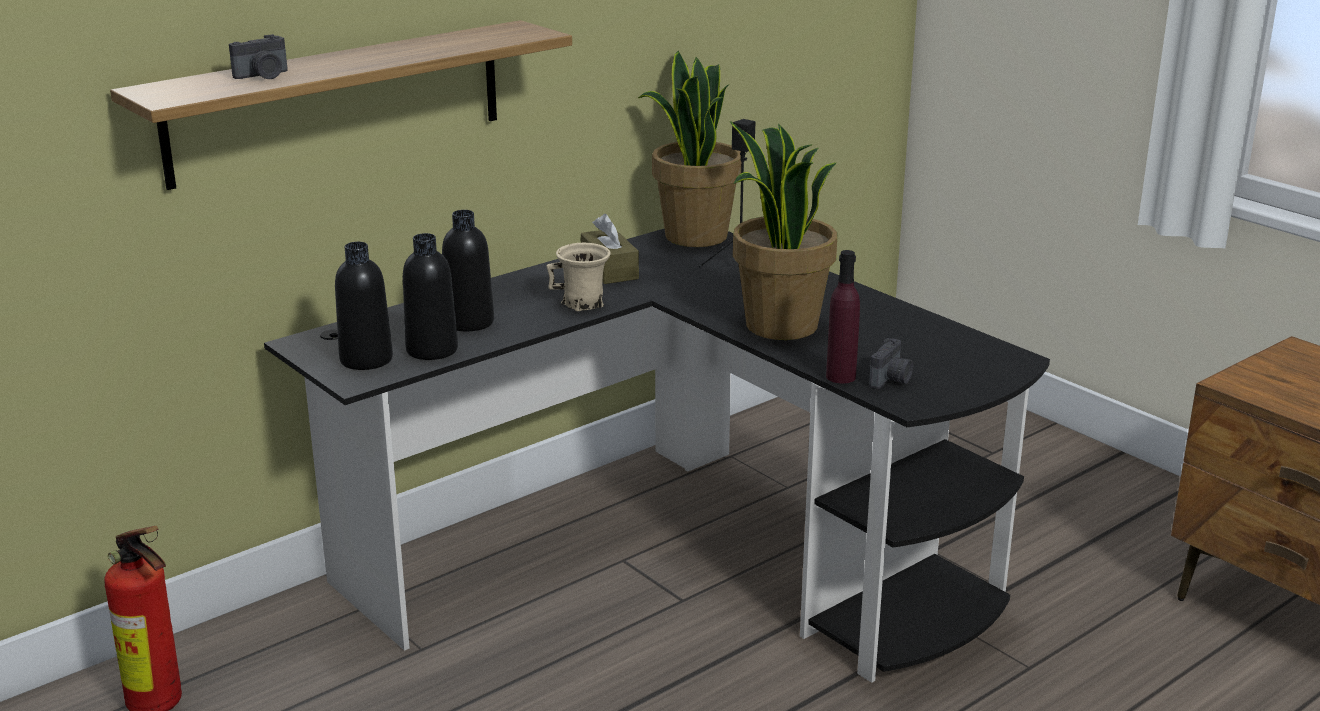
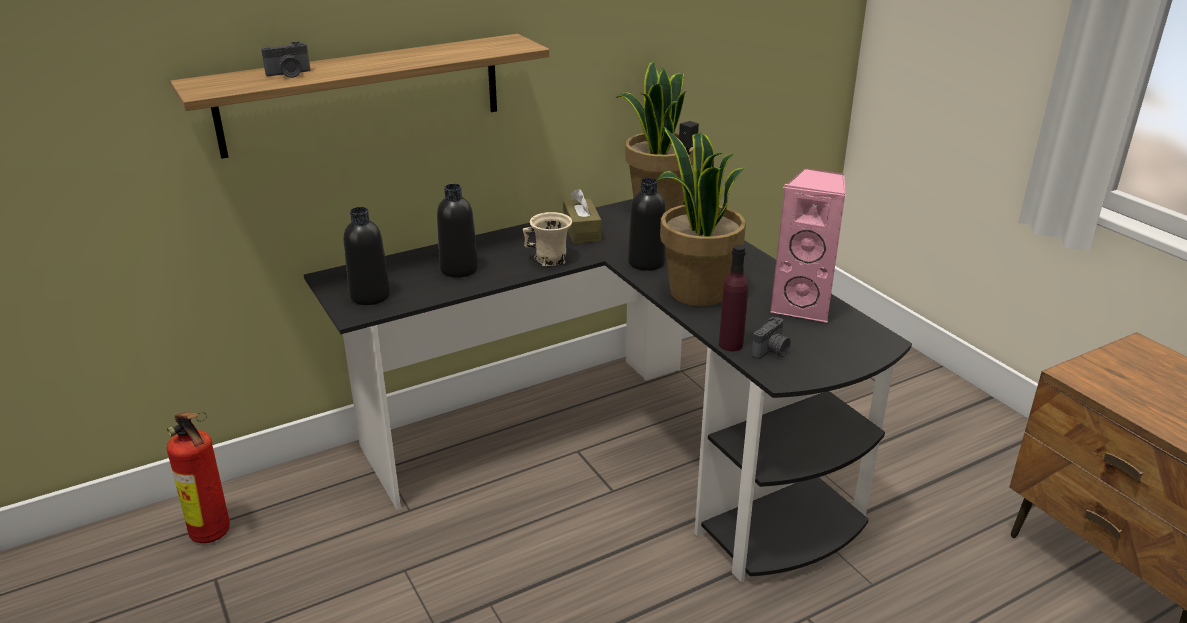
camera: 10 degrees right, 5 degrees up
black bottle [403,233,458,360] -> black bottle moved to [628,178,666,271]
none -> pink speaker [770,168,846,324]

